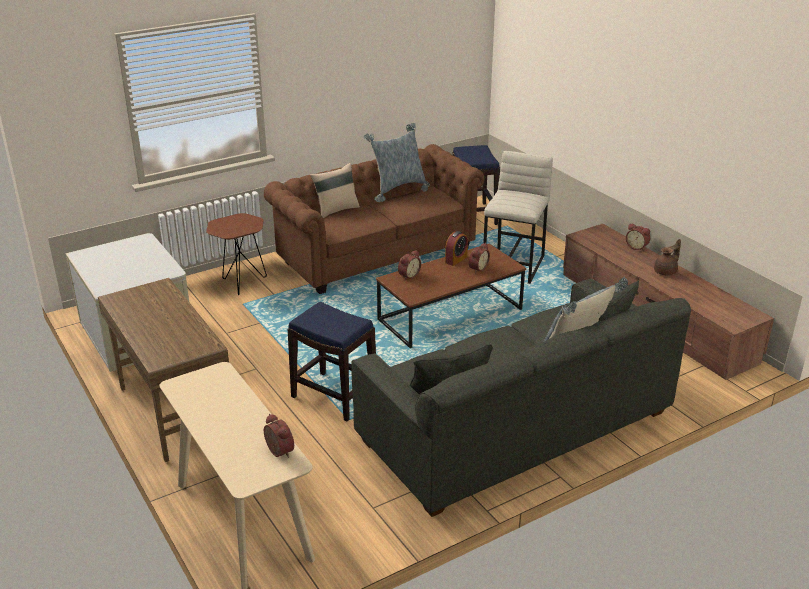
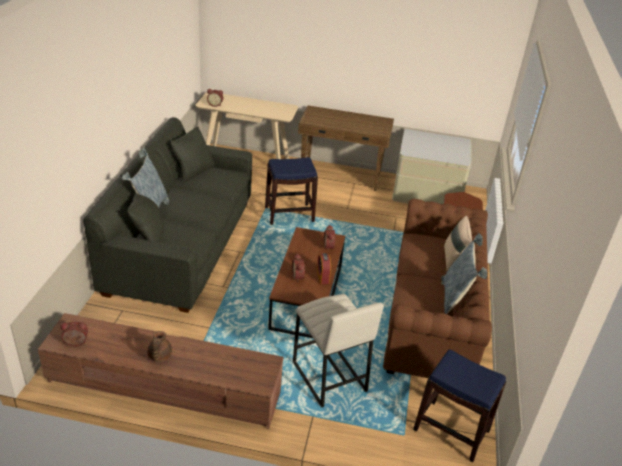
camera: 130 degrees right, 5 degrees up
alarm clock [626,223,650,251] -> alarm clock moved to [61,322,88,346]

